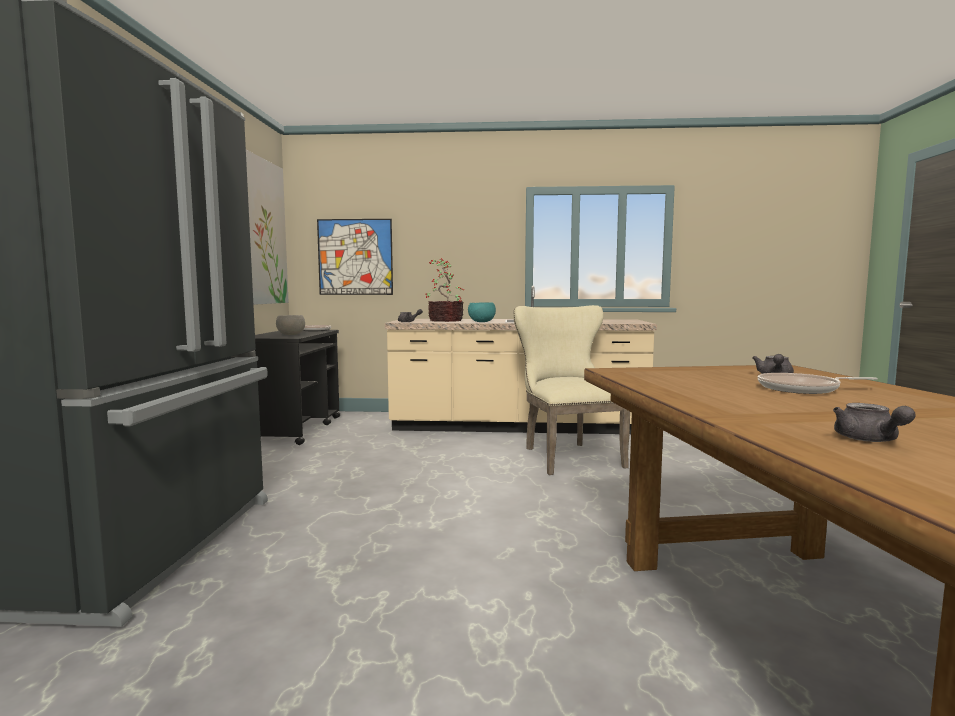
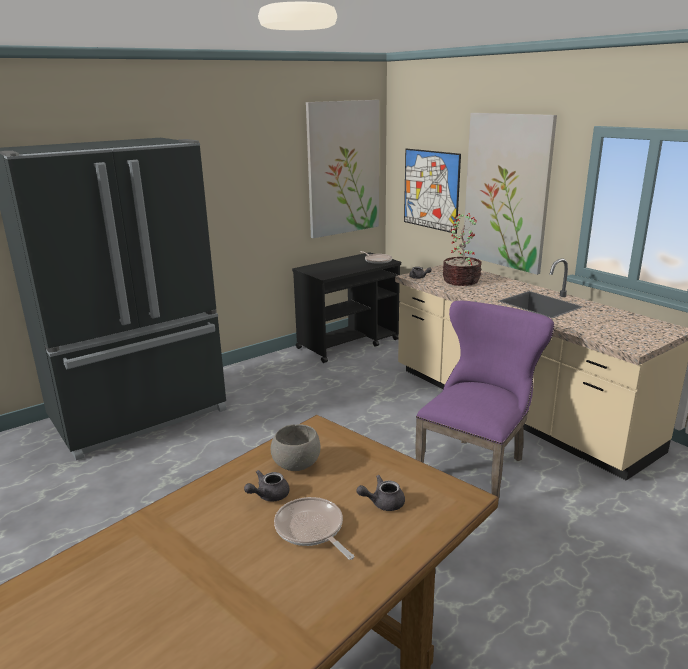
camera: 50 degrees right, 15 degrees up
grey bowl [276,315,305,335] -> grey bowl moved to [271,424,320,471]
turquoise bowl [468,302,496,322] -> none
beige chair [513,305,630,475] -> purple chair [415,301,554,502]
grey teapot [833,403,916,442] -> grey teapot moved to [244,470,290,502]
none -> picture [463,113,557,275]

